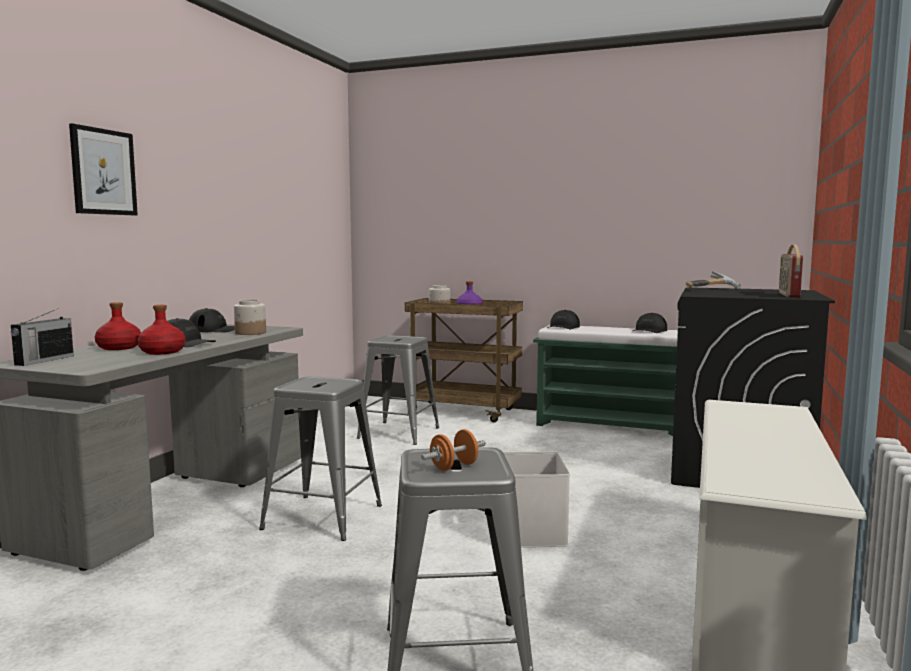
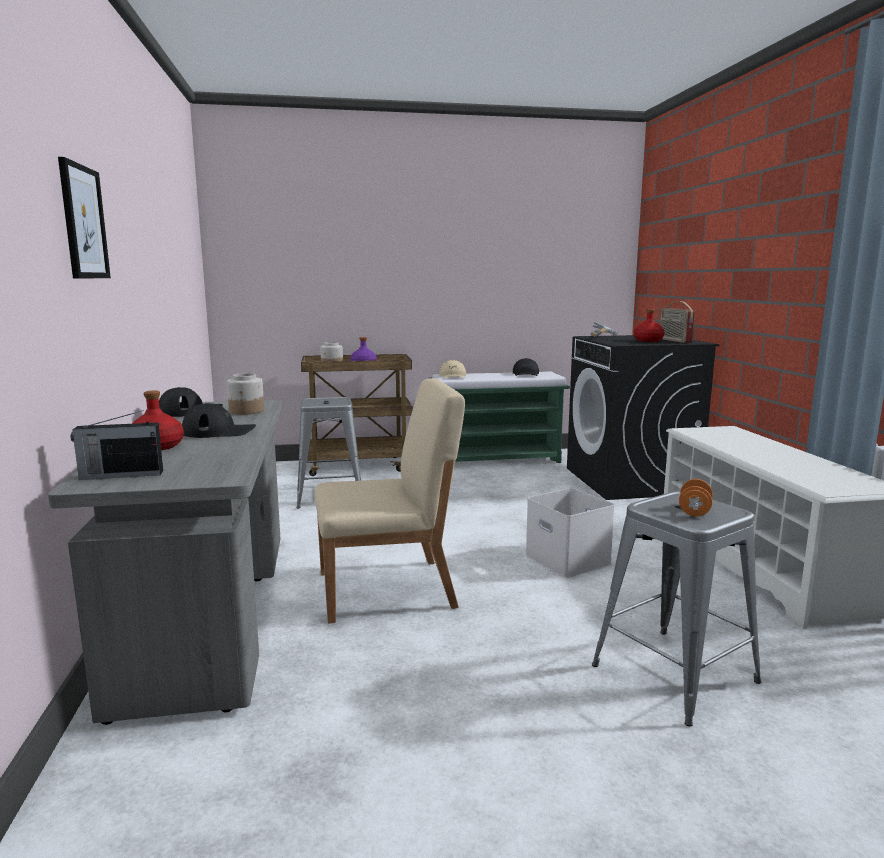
camera: 30 degrees left, 5 degrees up
radio [11,308,74,366] -> radio turned 90 degrees clockwise [71,410,163,480]
red bottle [138,305,185,355] -> red bottle moved to [634,309,664,342]
grey stool [259,376,382,541] -> beige chair [314,378,465,623]
black cap [547,310,580,330] -> beige cap [439,360,466,378]

